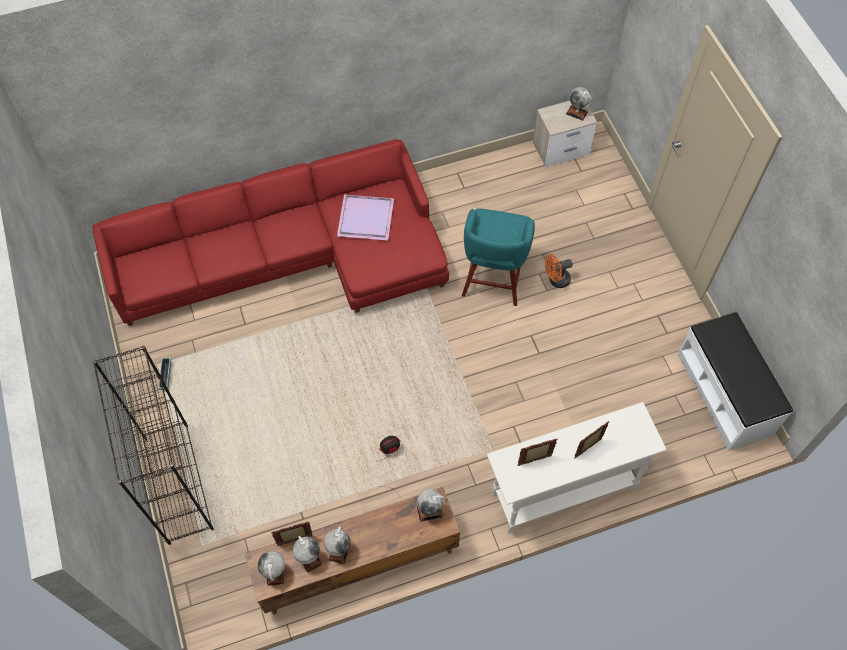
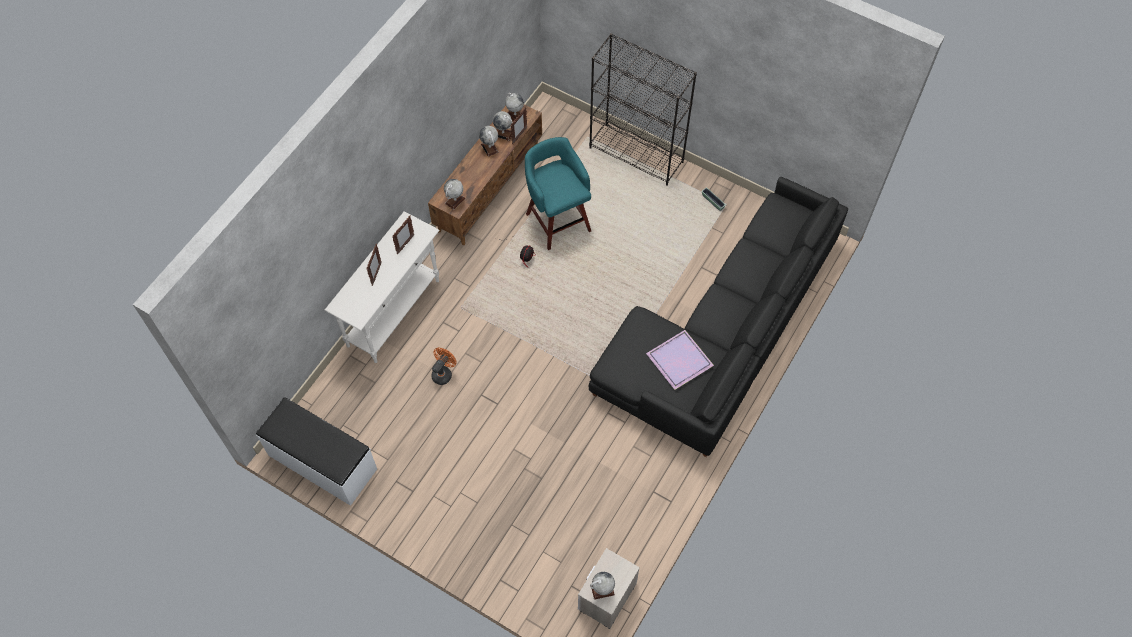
camera: 140 degrees right, 0 degrees up
red sofa [92,139,449,326] -> black sofa [589,177,848,457]
turquoise stool [462,209,535,306] -> turquoise stool moved to [525,137,591,250]
orange fan [545,254,573,288] -> orange fan moved to [431,348,457,385]

